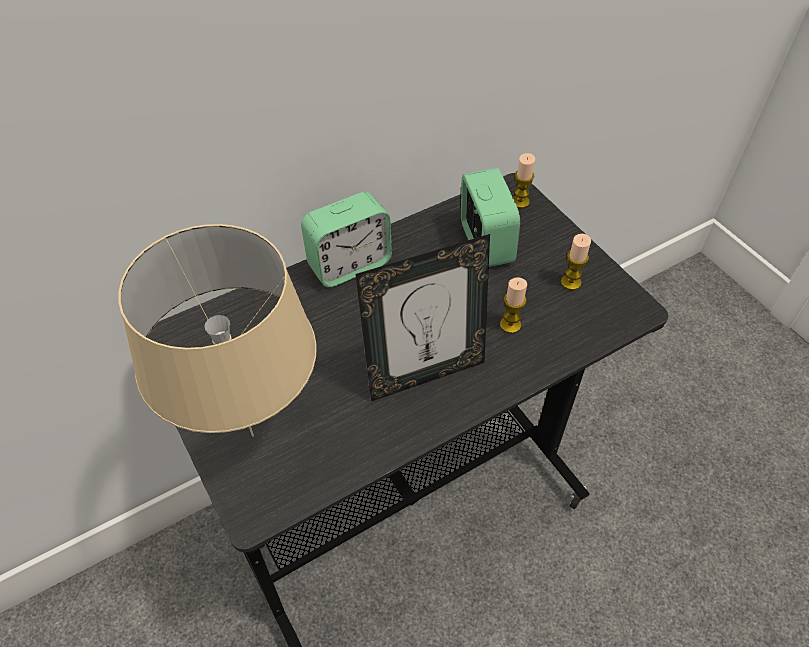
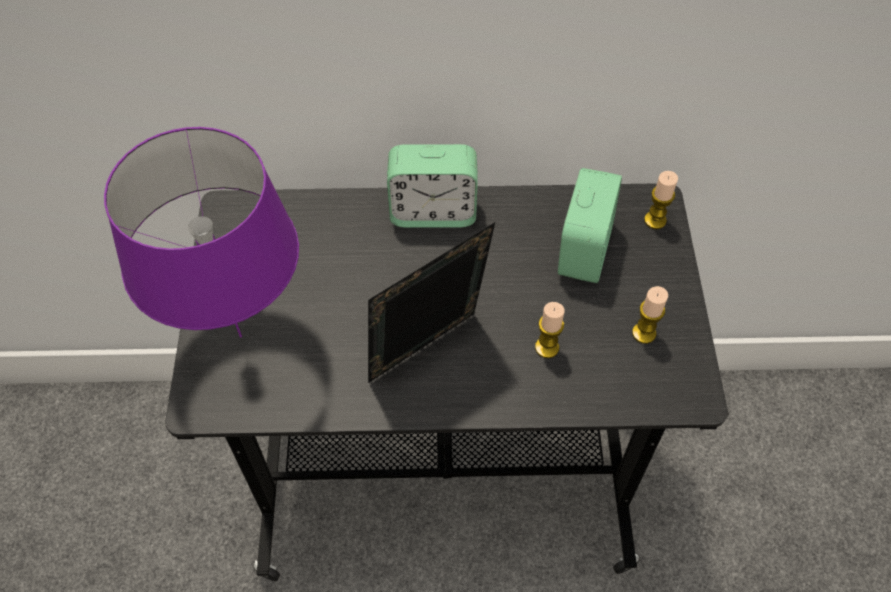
camera: 30 degrees right, 5 degrees up
beige table lamp [118,224,317,437] -> purple table lamp [104,127,299,337]
picture frame [355,234,490,401] -> picture frame turned 135 degrees clockwise [368,222,495,383]

